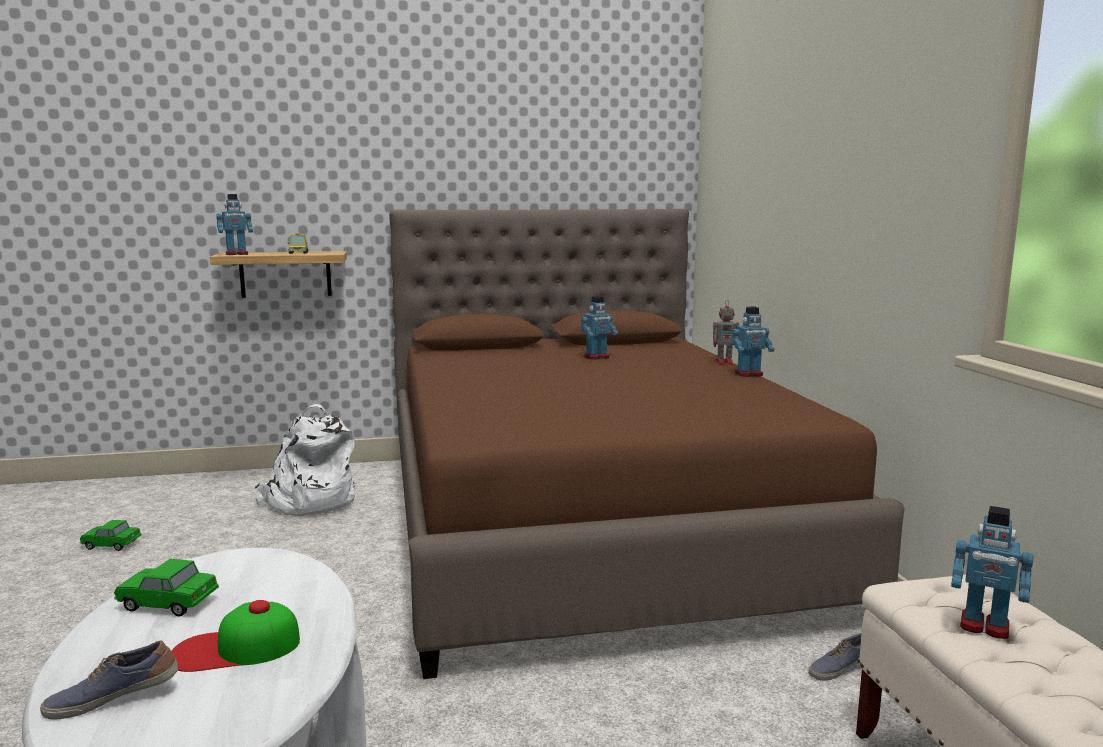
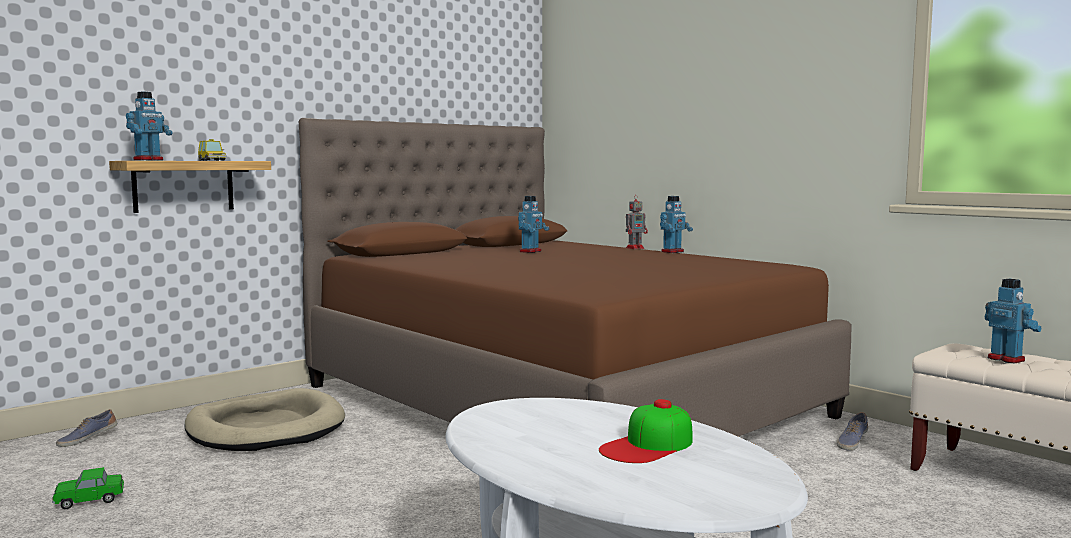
camera: 30 degrees left, 5 degrees down
shoe [40,640,178,720] -> shoe moved to [56,409,117,447]
toy car [114,559,219,616] -> none
white backpack [255,404,355,516] -> beige dog bed [185,388,345,451]
toy robot [951,506,1034,639] -> toy robot turned 120 degrees counterclockwise [985,279,1041,363]

